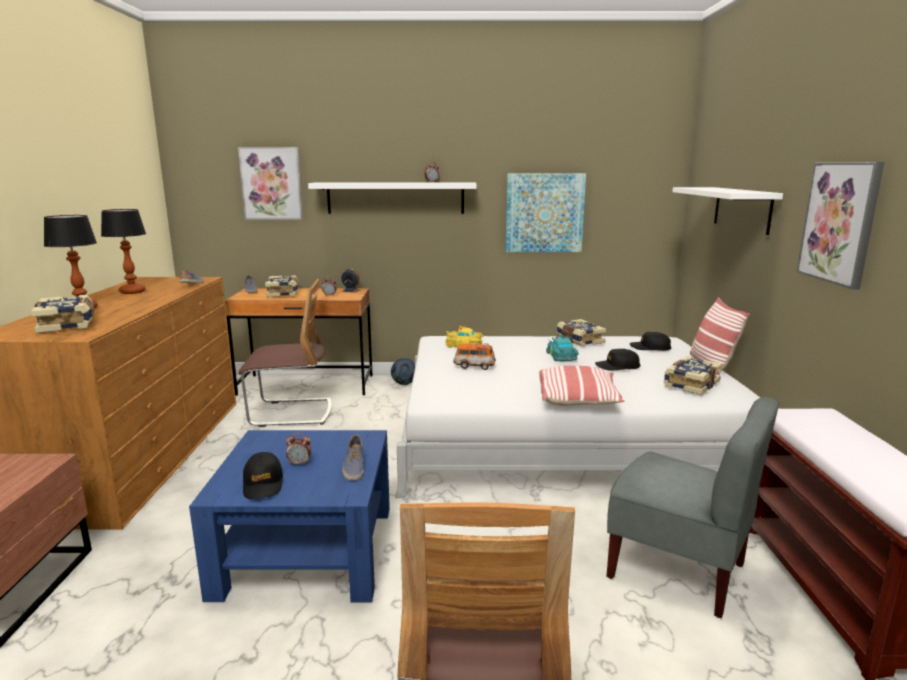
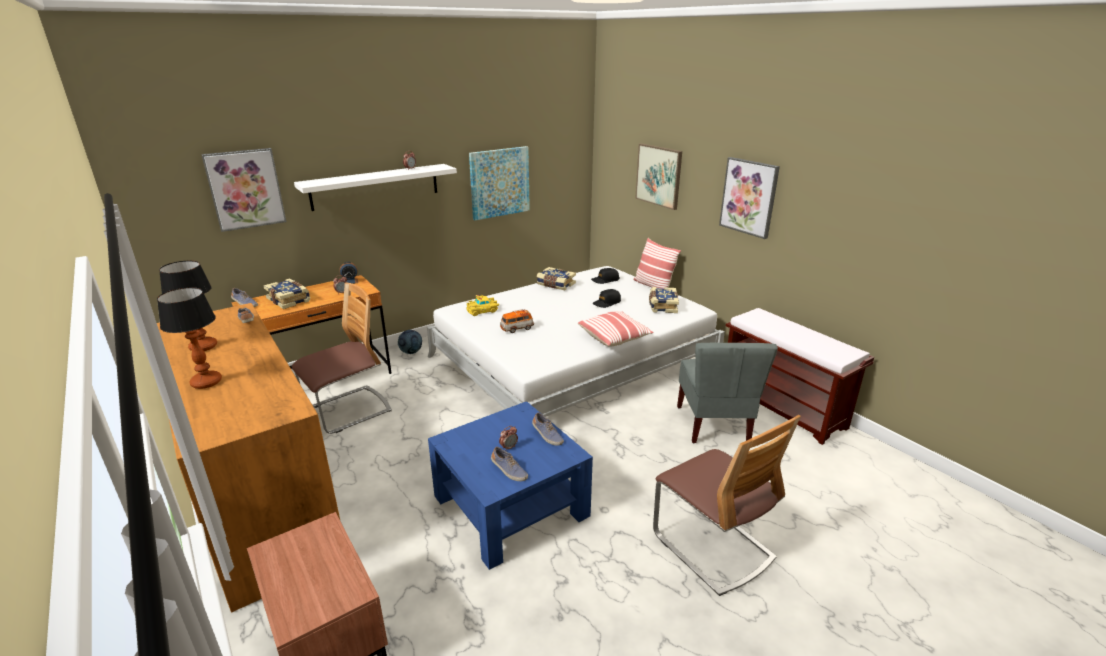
camera: 35 degrees left, 10 degrees up
book [31,294,94,333] -> none
black cap [243,452,283,499] -> shoe [491,447,528,481]
turquoise toy car [546,334,579,361] -> none
grey chair [606,397,779,618] -> grey chair turned 90 degrees clockwise [677,343,778,443]
white shelf [672,187,783,235] -> picture [635,143,682,210]

